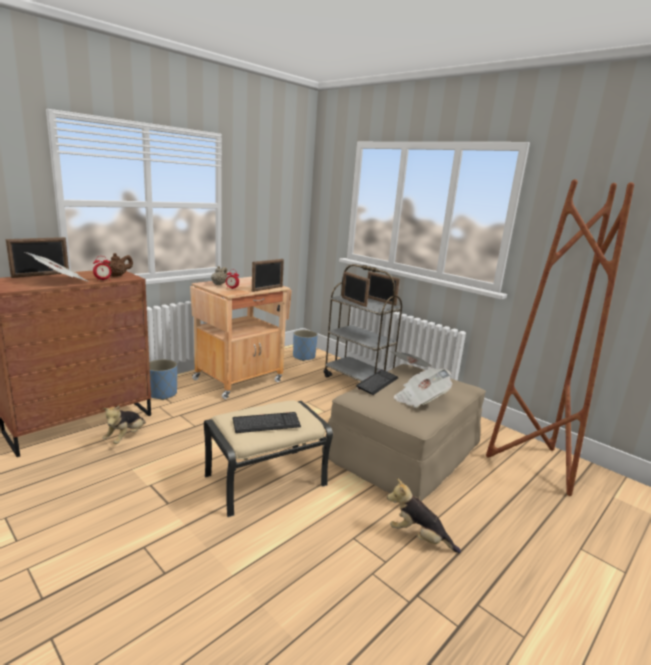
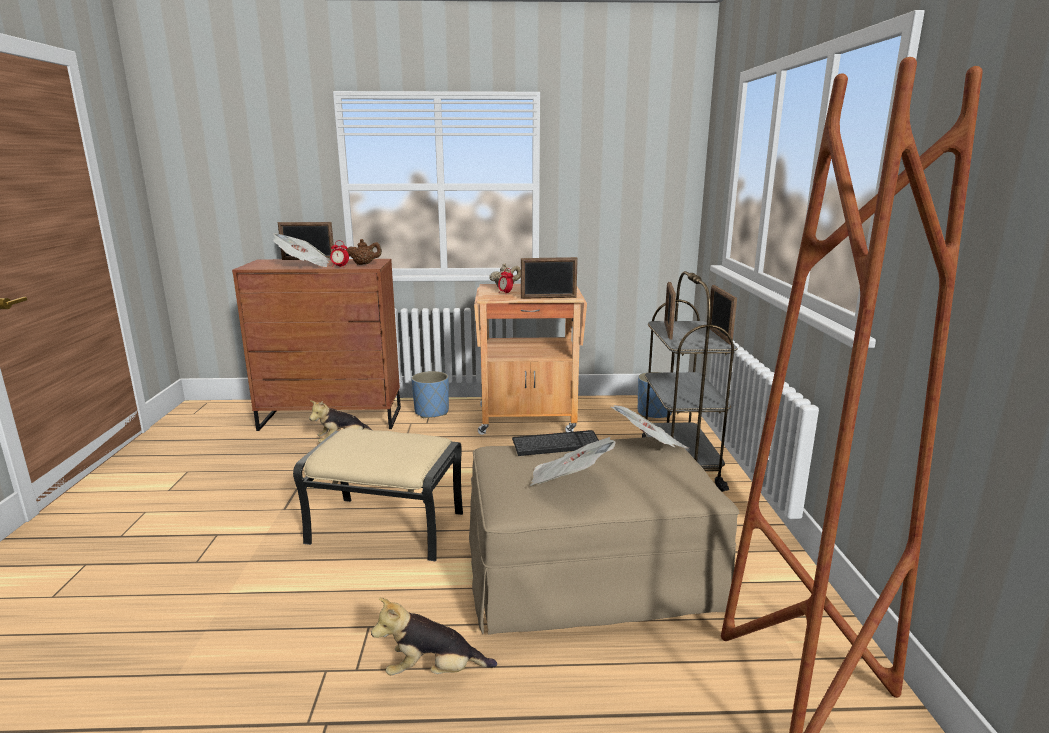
camera: 45 degrees right, 0 degrees up
keyboard [233,412,301,433] -> none
plush toy [387,478,461,553] -> plush toy turned 75 degrees counterclockwise [371,598,497,675]

